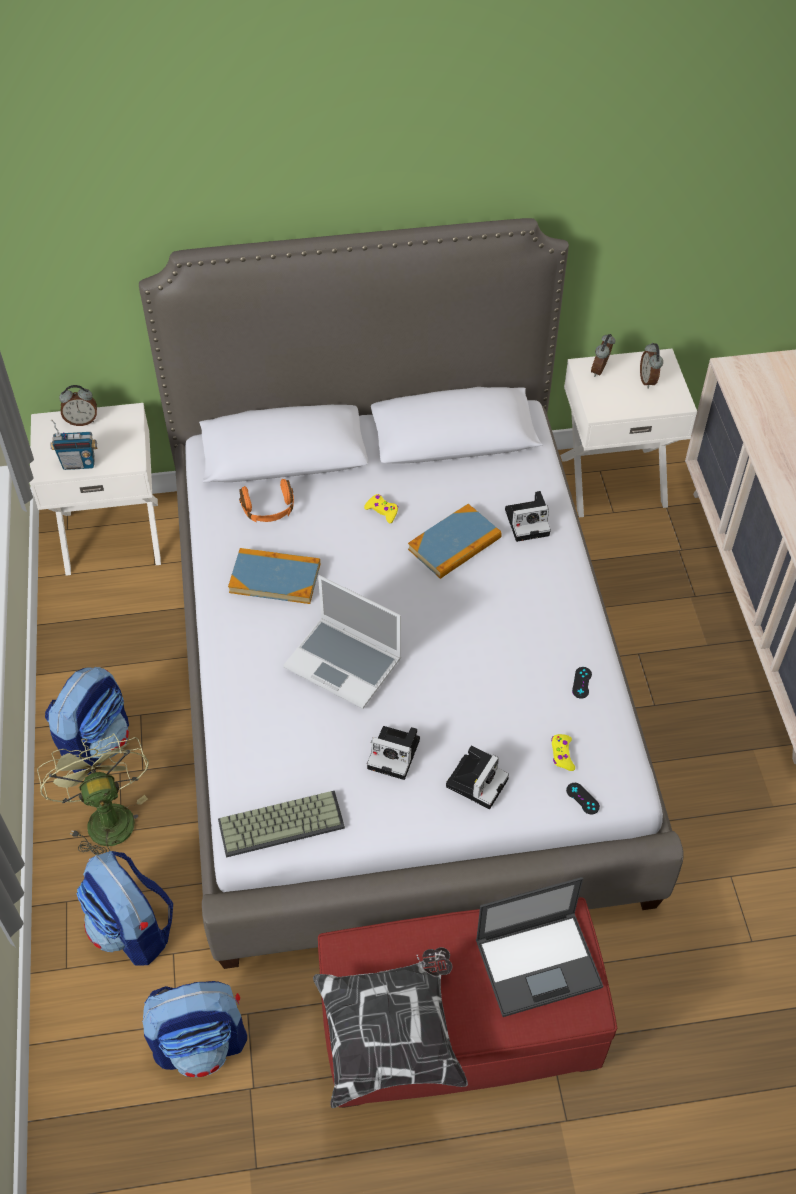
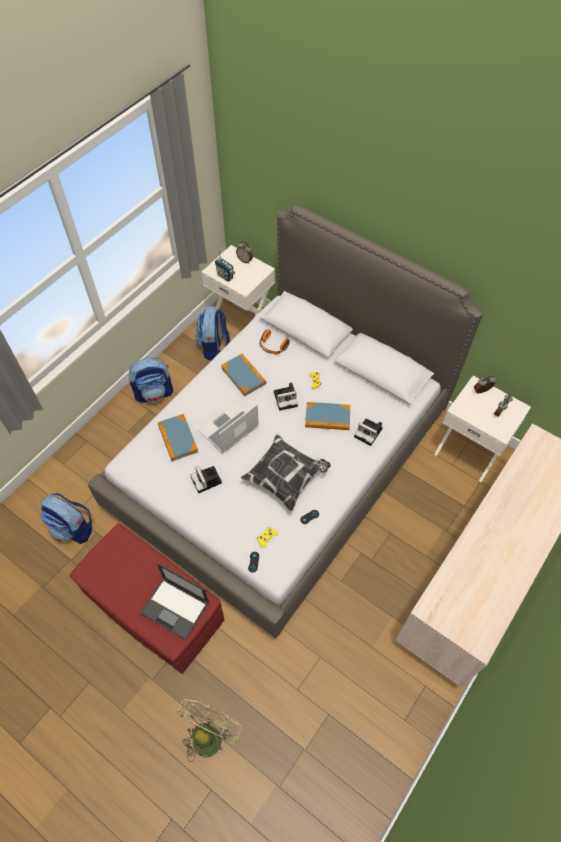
camera: 45 degrees right, 5 degrees up
green fan [37,733,149,855] -> green fan moved to [177,699,242,762]
backpack [76,851,173,965] -> backpack moved to [196,306,230,360]
keyboard [218,791,345,858] -> none
laptop [283,575,401,709] -> laptop turned 60 degrees clockwise [198,403,259,454]
pillow [313,947,468,1108] -> pillow moved to [241,435,331,511]
camera [446,746,509,809] -> camera moved to [274,382,298,411]
none -> book [158,414,198,461]

